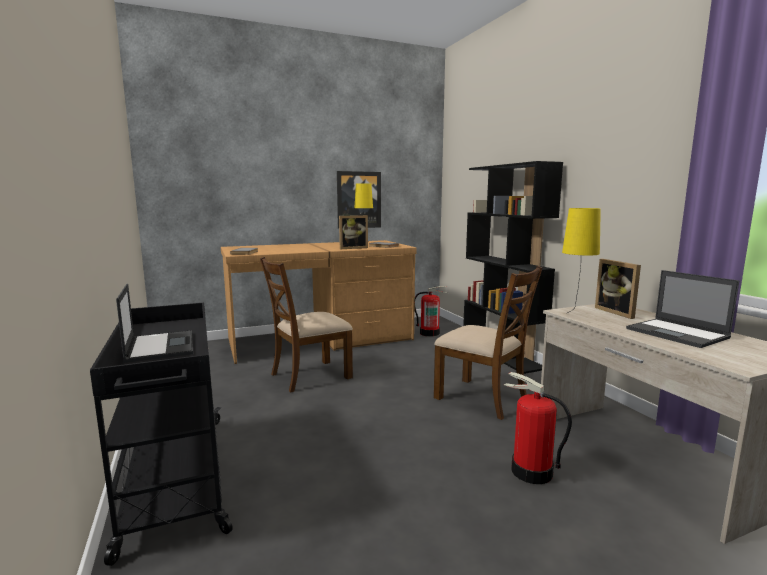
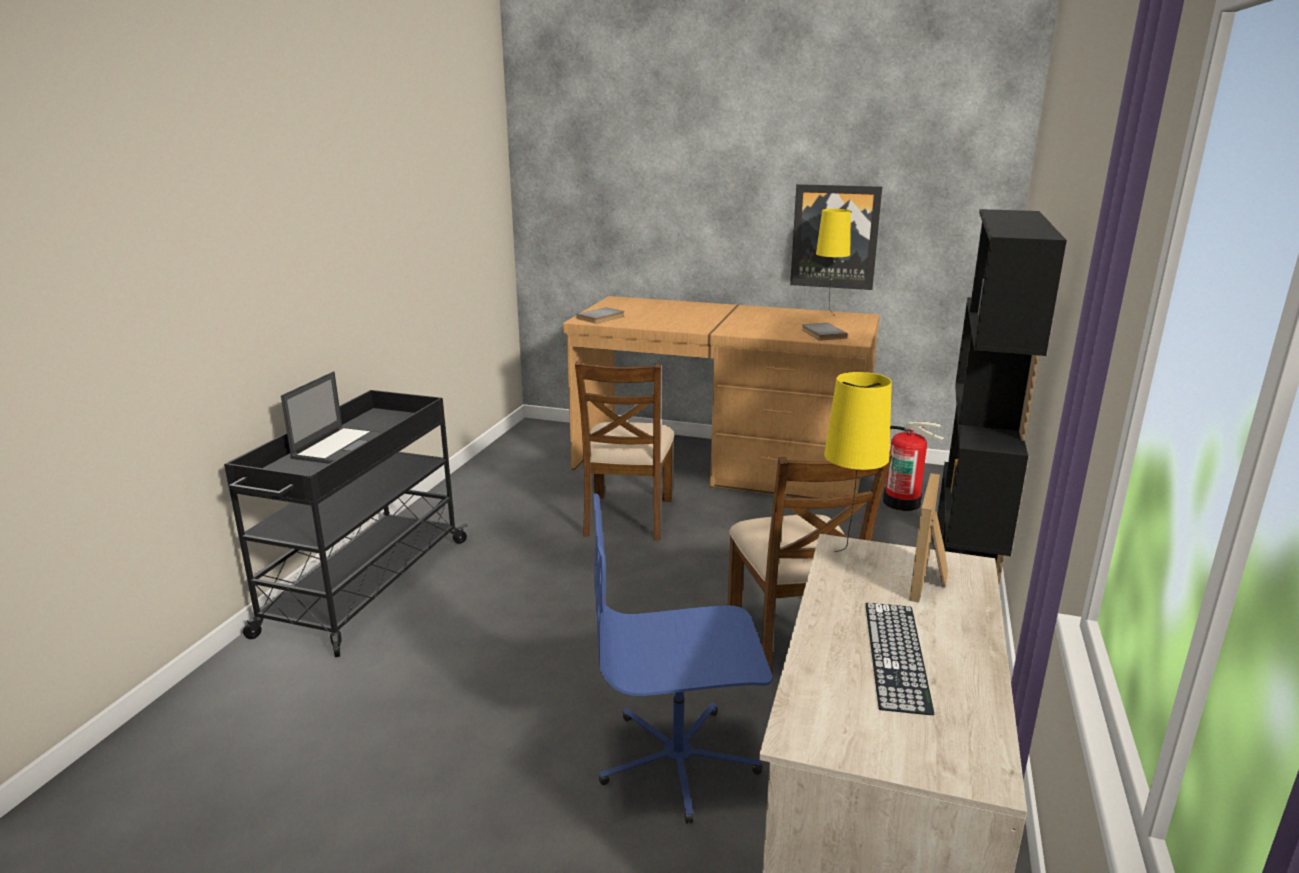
camera: 40 degrees right, 10 degrees up
brown chair [260,257,353,392] -> brown chair turned 90 degrees counterclockwise [575,361,674,541]
picture frame [339,215,368,249] -> none
fire extinguisher [504,372,572,484] -> blue office chair [593,494,772,824]
laptop [626,270,739,348] -> keyboard [866,603,934,715]

